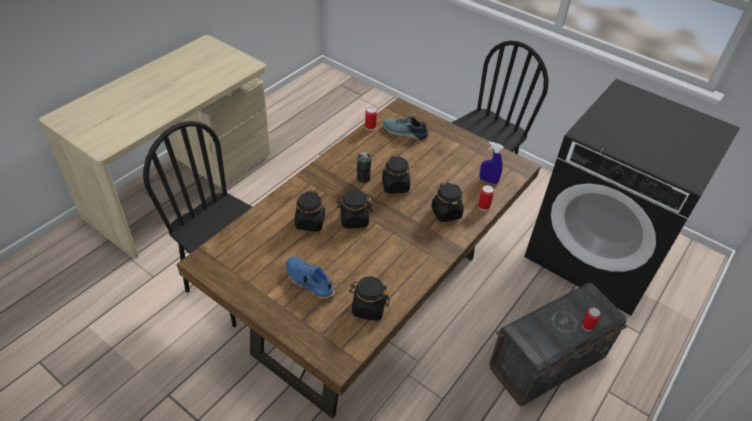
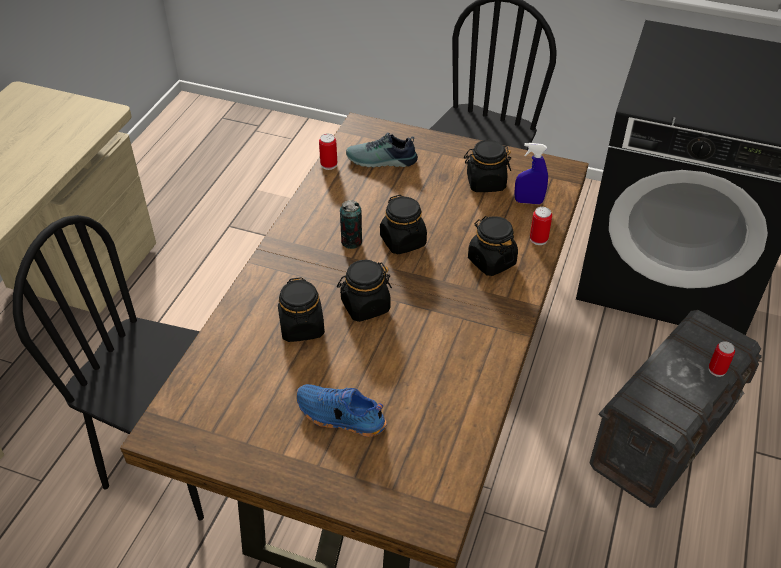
camera: 15 degrees left, 0 degrees up
black jar [349,276,390,321] -> black jar moved to [464,140,511,192]

